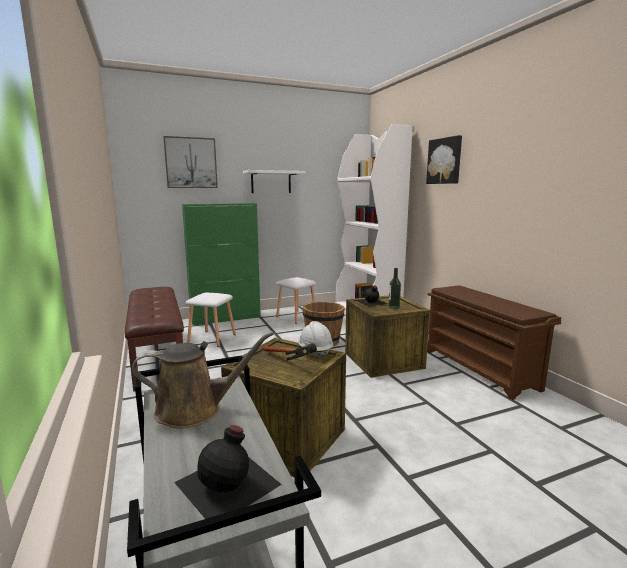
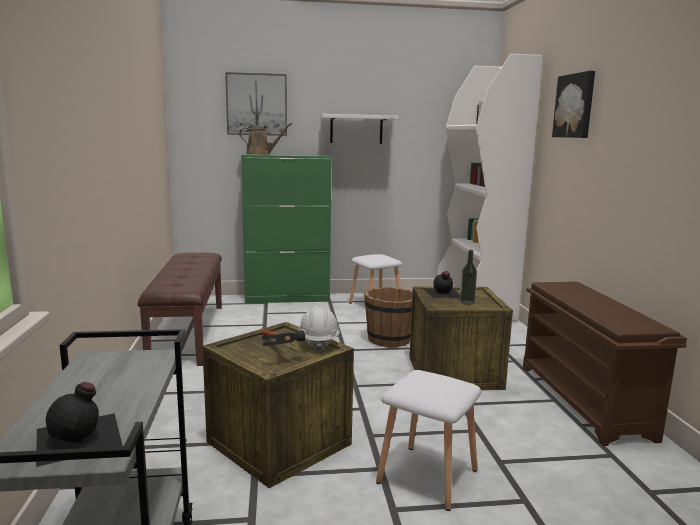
camera: 15 degrees right, 0 degrees up
brown watering can [132,331,274,429] -> brown watering can moved to [239,123,292,155]
white stool [185,293,236,347] -> white stool moved to [376,370,481,511]

